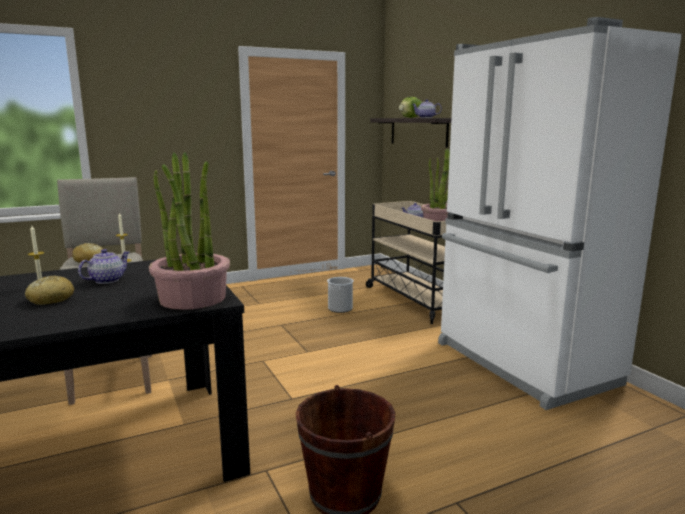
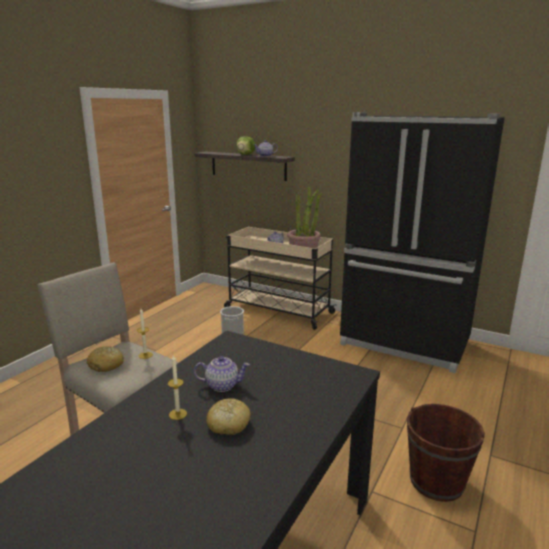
camera: 35 degrees left, 5 degrees up
teapot [78,249,130,284] -> teapot turned 90 degrees clockwise [194,356,250,392]
potted plant [149,152,230,310] -> none
white fridge [438,17,682,410] -> black fridge [340,112,505,373]

